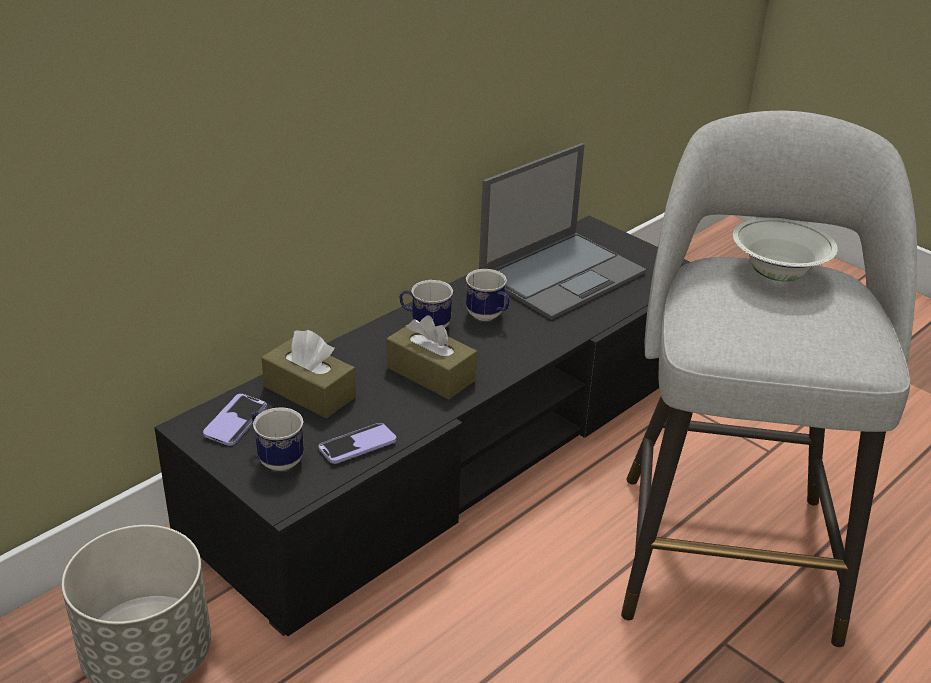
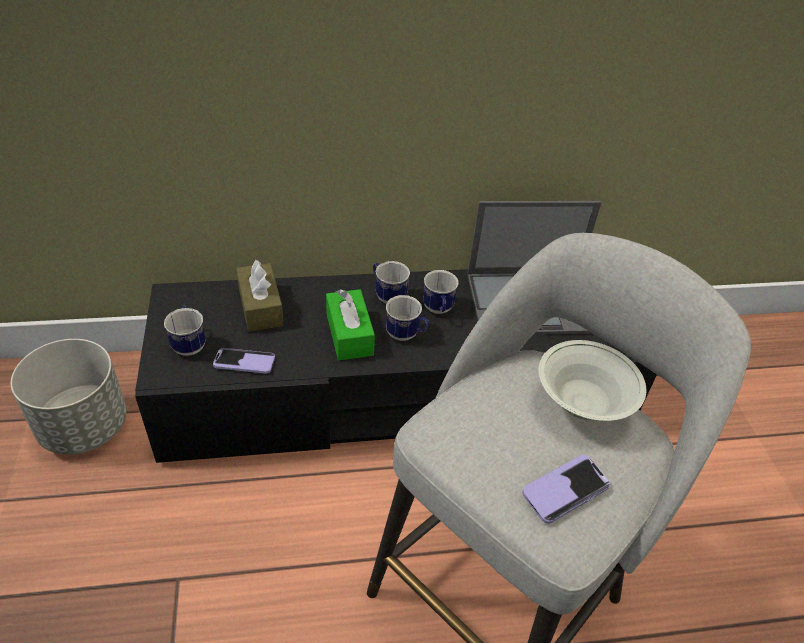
camera: 35 degrees right, 10 degrees up
phone [203,394,267,446] -> phone moved to [522,455,610,524]
brown tissue box [386,316,478,400] -> green tissue box [326,289,375,360]
none -> mug [386,295,429,341]

